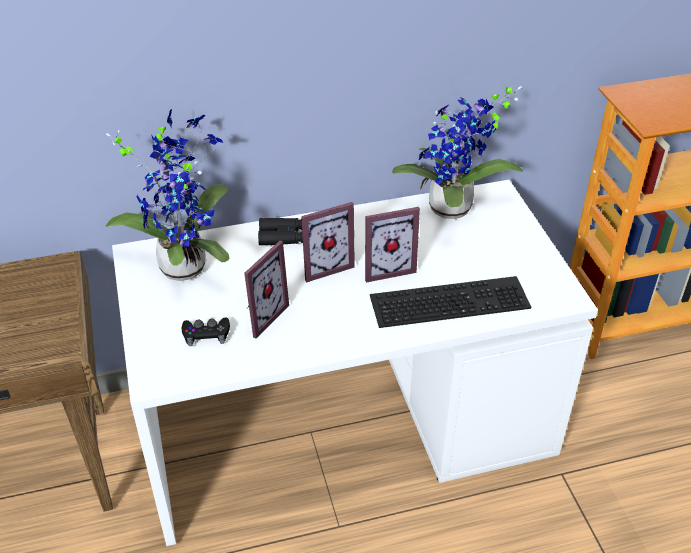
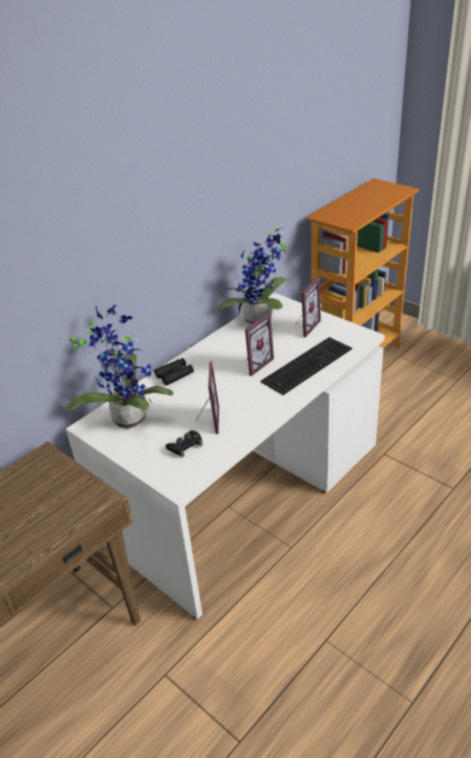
camera: 30 degrees left, 5 degrees down
picture frame [301,202,355,282] -> picture frame moved to [297,277,321,338]

